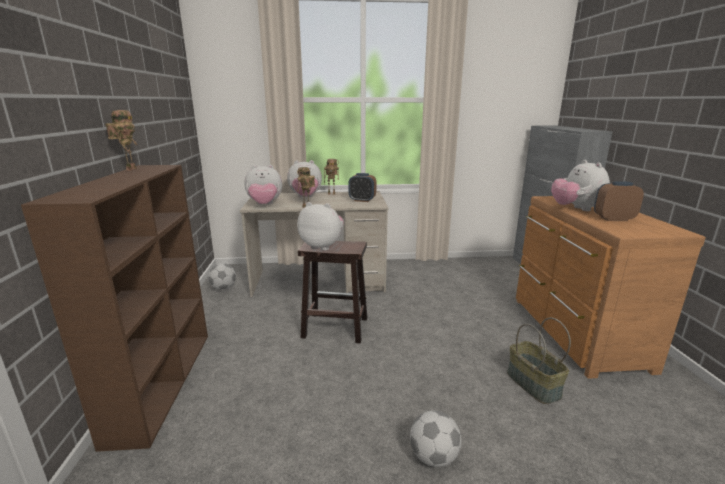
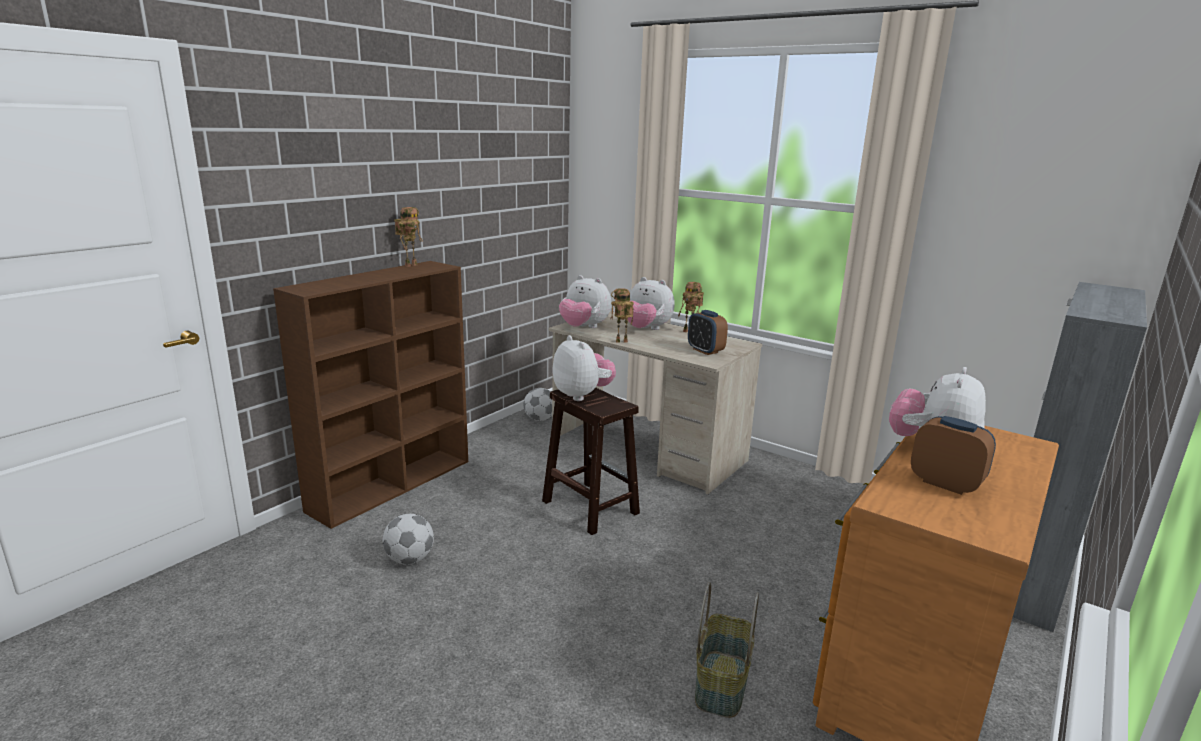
camera: 40 degrees right, 0 degrees up
football [410,411,462,467] -> football moved to [382,514,434,564]

